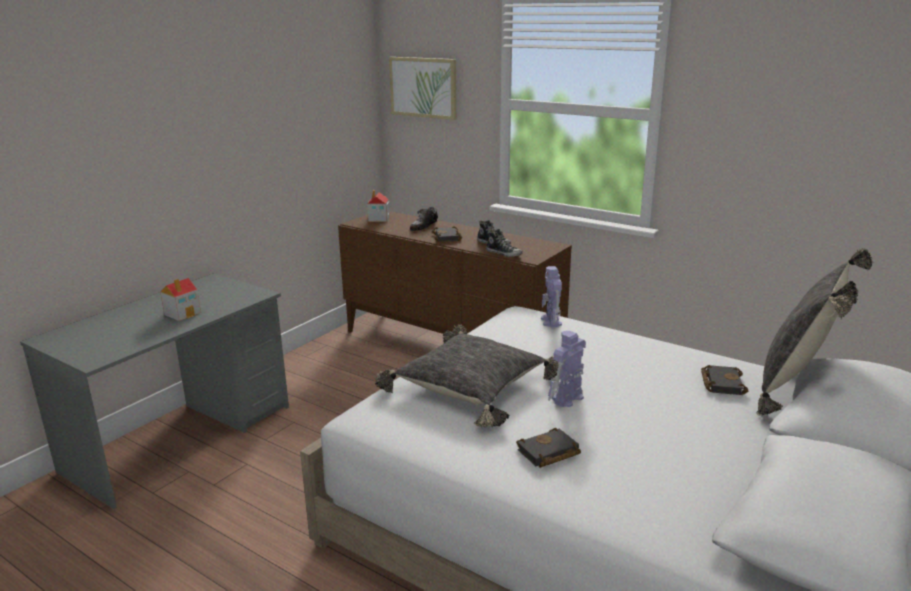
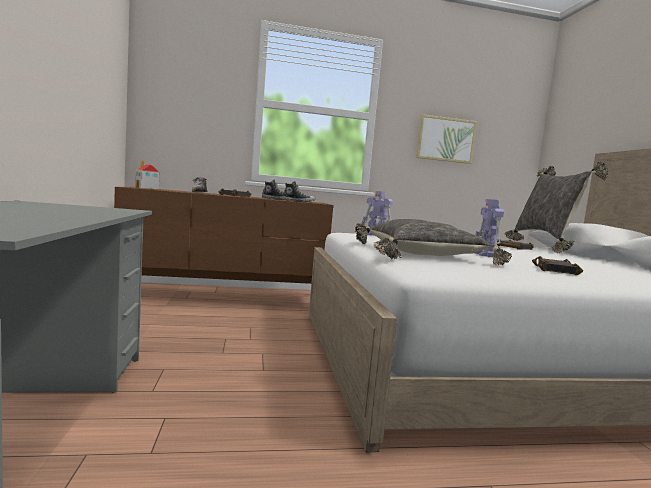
camera: 45 degrees left, 15 degrees down
toy house [160,278,201,321] -> none
picture [389,57,456,120] -> picture moved to [416,114,477,164]

